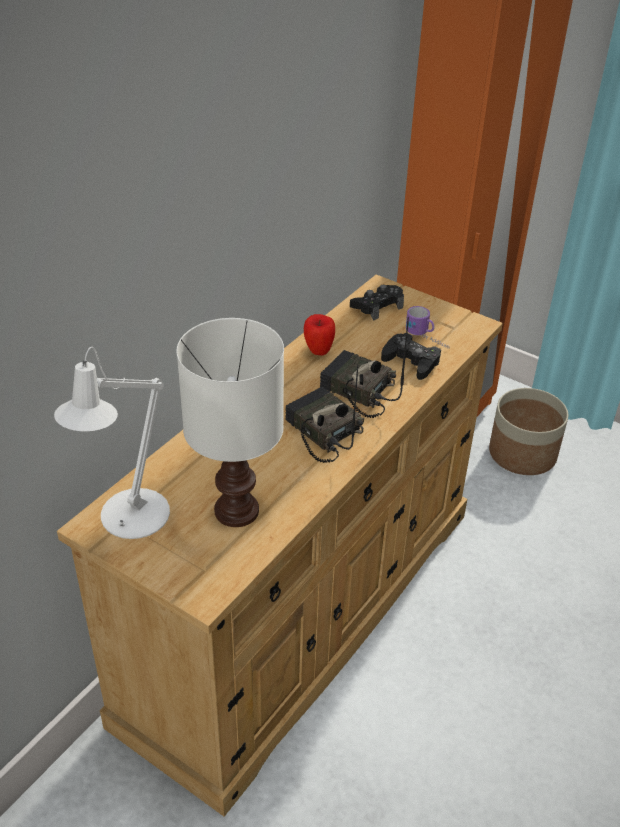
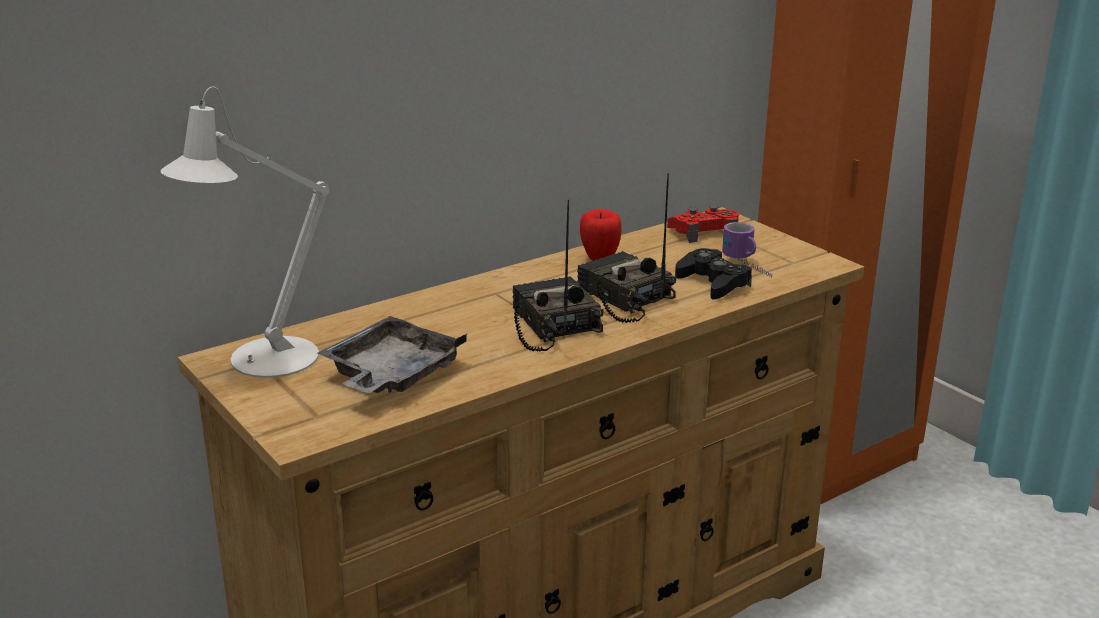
camera: 20 degrees right, 15 degrees down
white table lamp [177,318,284,527] -> grey tray [318,316,467,393]
black game controller [350,285,404,321] -> red game controller [667,205,739,243]
planter [489,388,568,475] -> none

